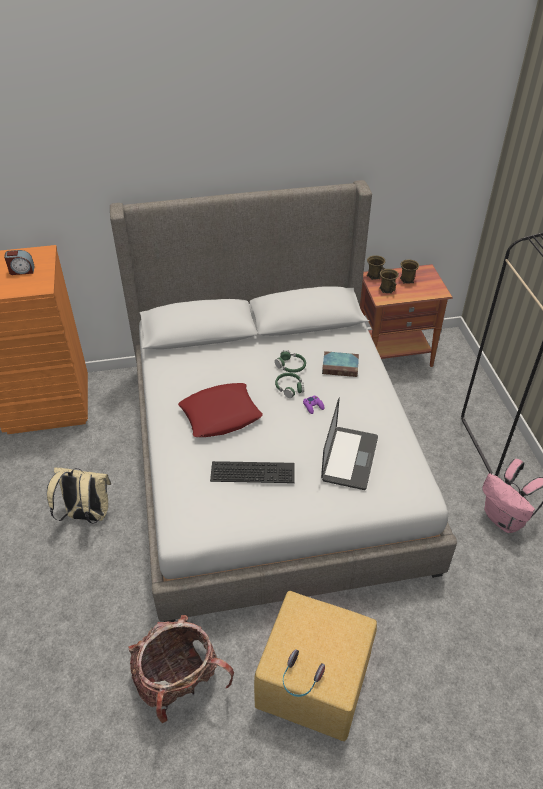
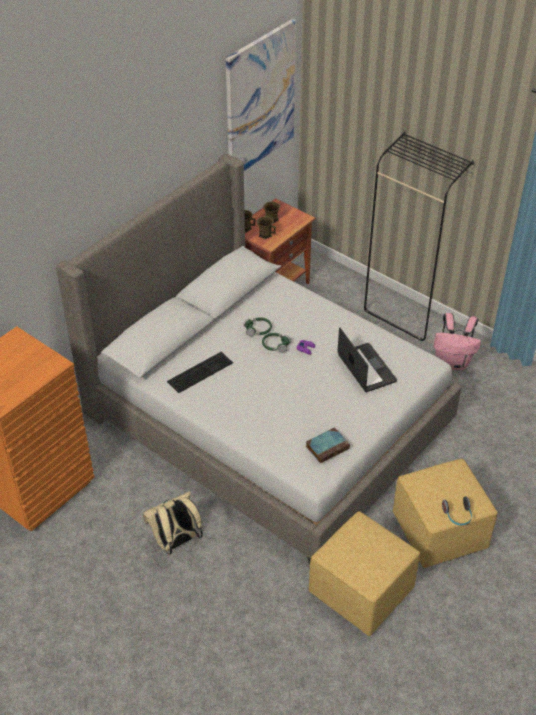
camera: 40 degrees left, 0 degrees up
alarm clock [4,250,35,275] -> none
backpack [128,615,234,723] -> yellow ottoman [309,511,420,636]
red pillow [178,383,263,437] -> none
keyboard [210,461,295,483] -> keyboard moved to [167,352,233,393]
book [322,351,359,377] -> book moved to [306,427,350,463]
none -> picture [226,19,296,171]

